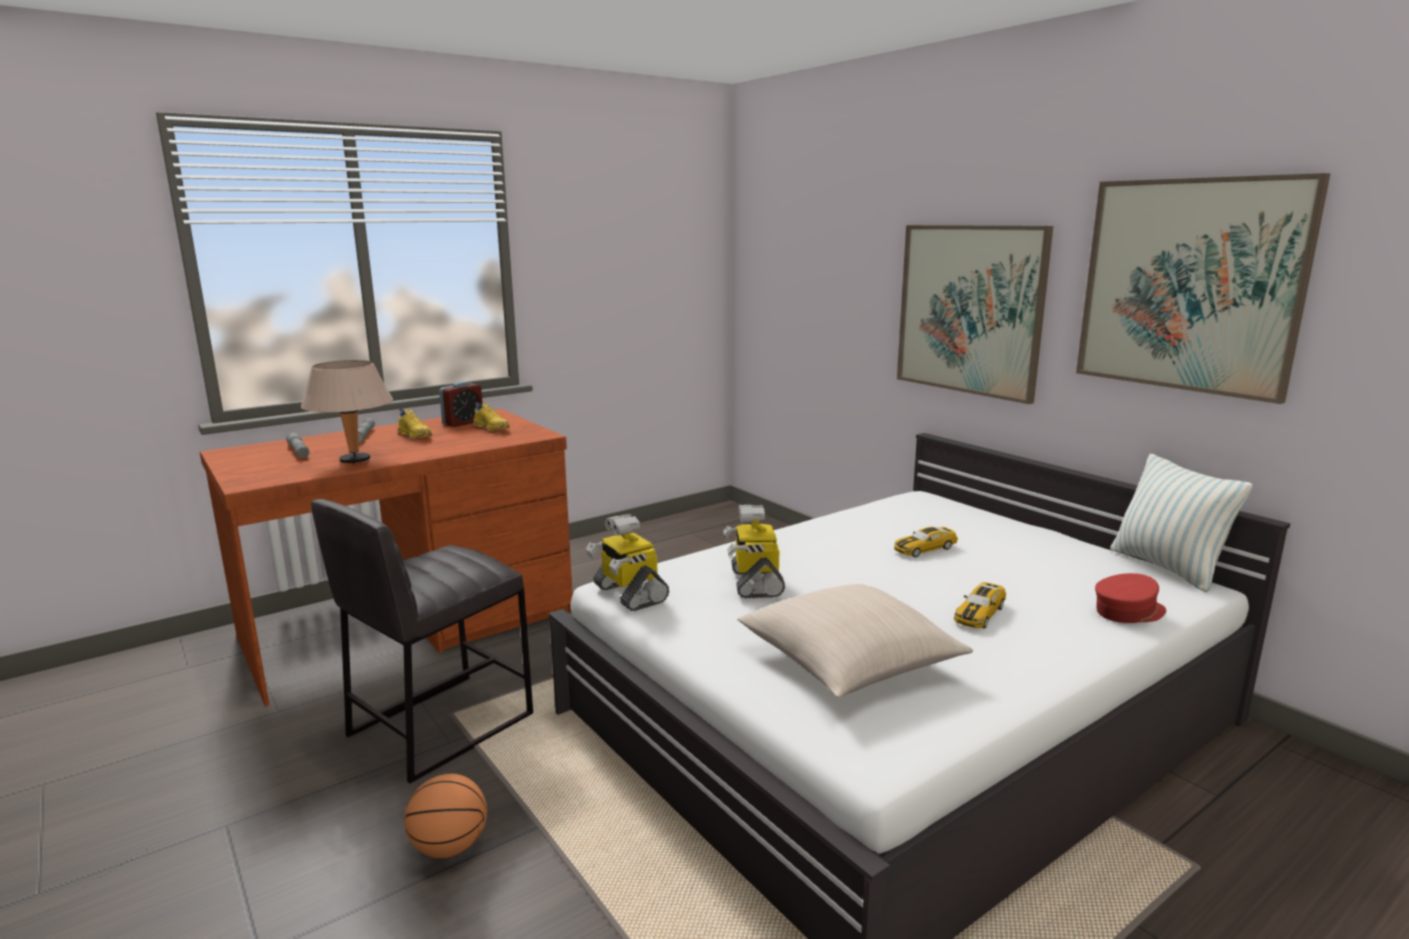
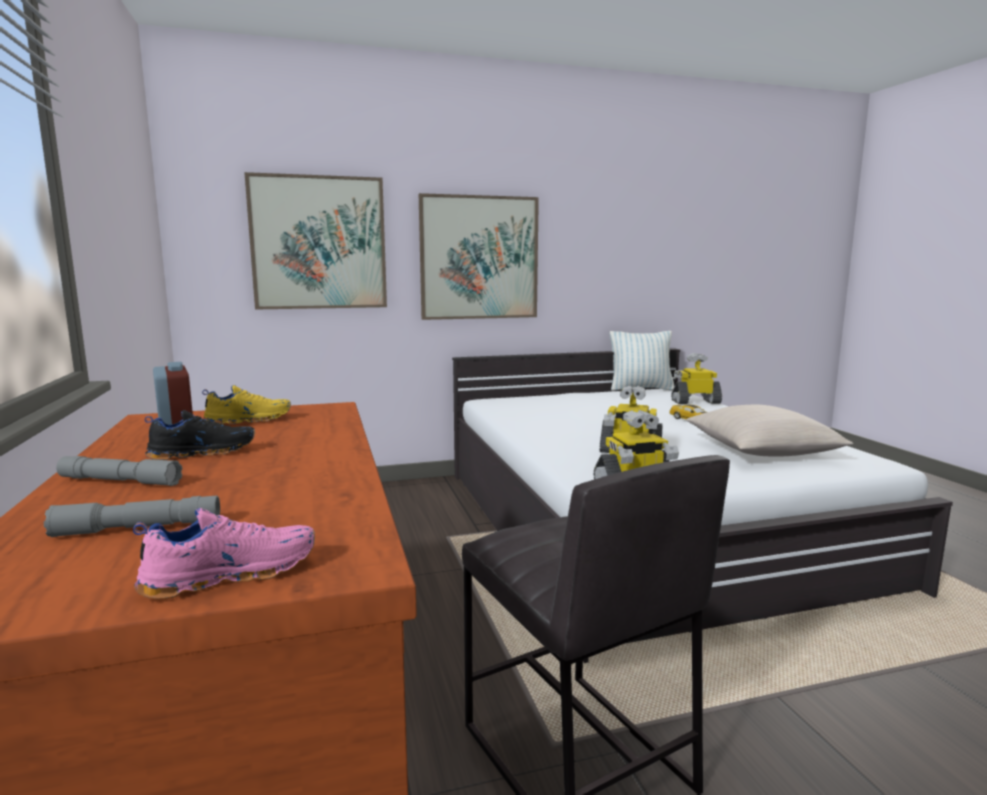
camera: 70 degrees left, 5 degrees down
beige table lamp [301,360,394,464] -> none
yellow shoe [397,409,433,439] -> black shoe [145,410,255,460]
basketball [404,774,487,859] -> none
toy car [894,526,958,557] -> none
picture [1076,173,1331,404] -> picture moved to [244,172,387,310]
red cap [1095,573,1166,623] -> toy robot [671,353,722,404]
none -> pink shoe [133,508,315,599]

